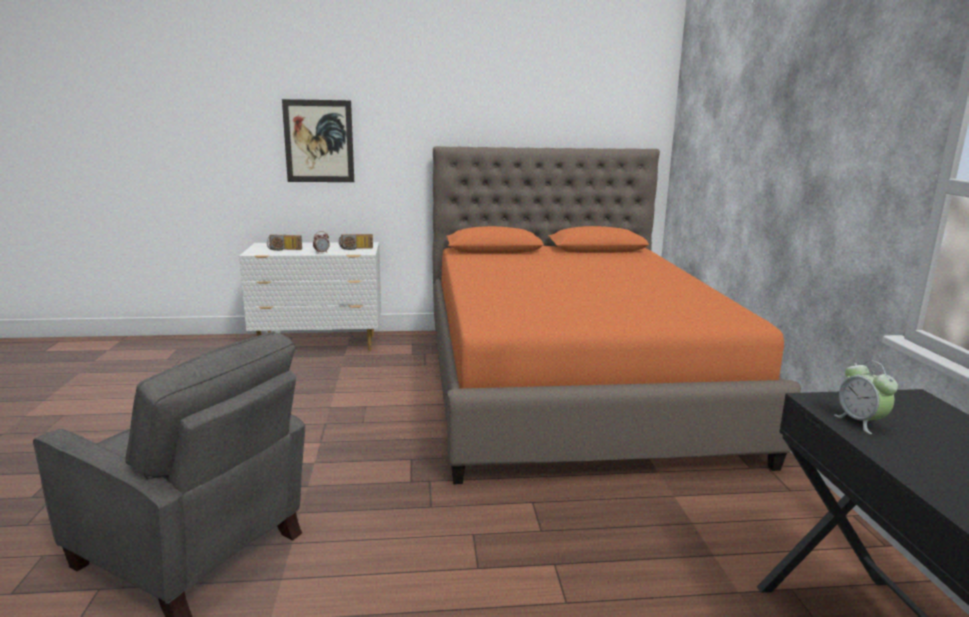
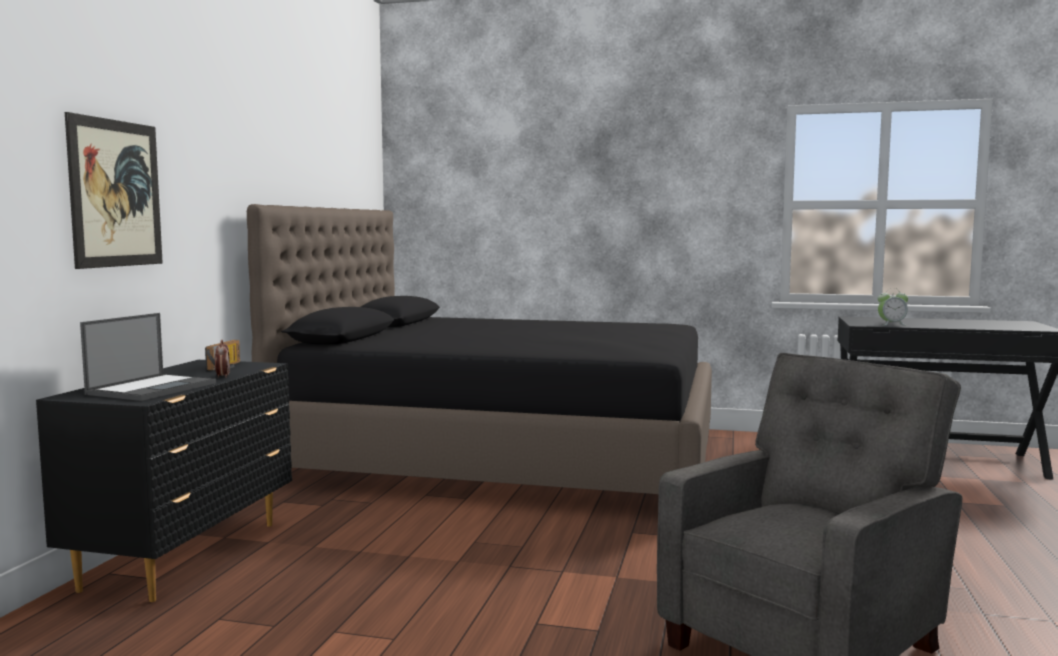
camera: 70 degrees left, 10 degrees down
white dresser [239,242,381,351] -> black dresser [36,360,292,602]
radio [267,234,302,251] -> laptop [80,313,216,401]
orange bed [433,146,801,484] -> black bed [247,204,712,494]

